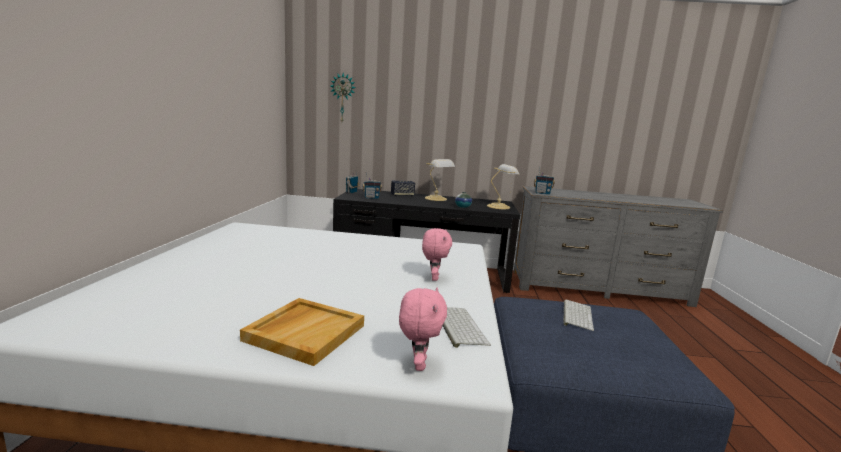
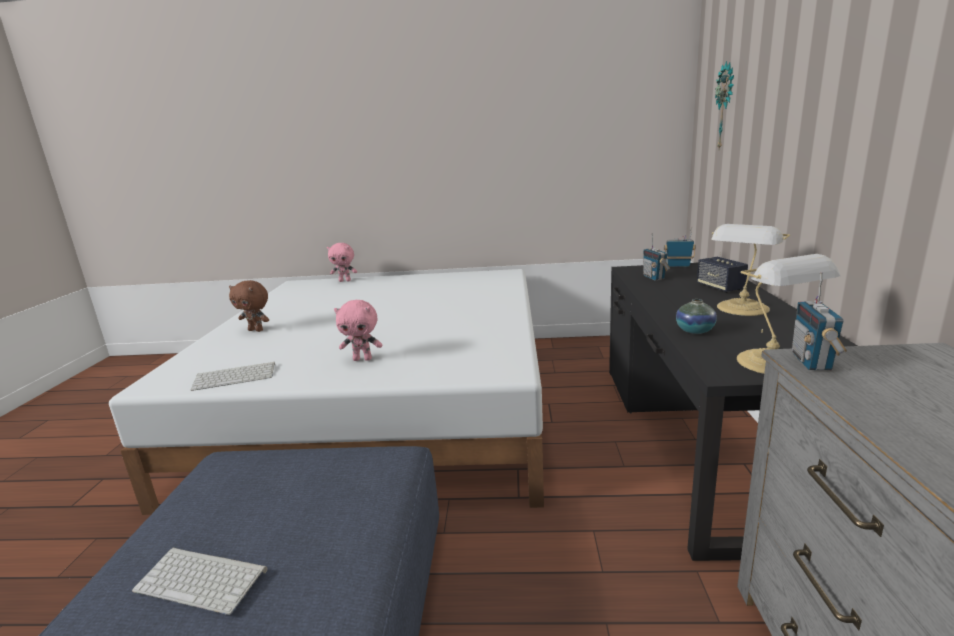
camera: 90 degrees right, 5 degrees up
beige tray [240,298,364,366] -> brown plush toy [229,280,269,332]
pink plush toy [399,288,447,371] -> pink plush toy moved to [327,243,357,282]
keyboard [563,300,594,331] -> keyboard moved to [132,547,268,615]

